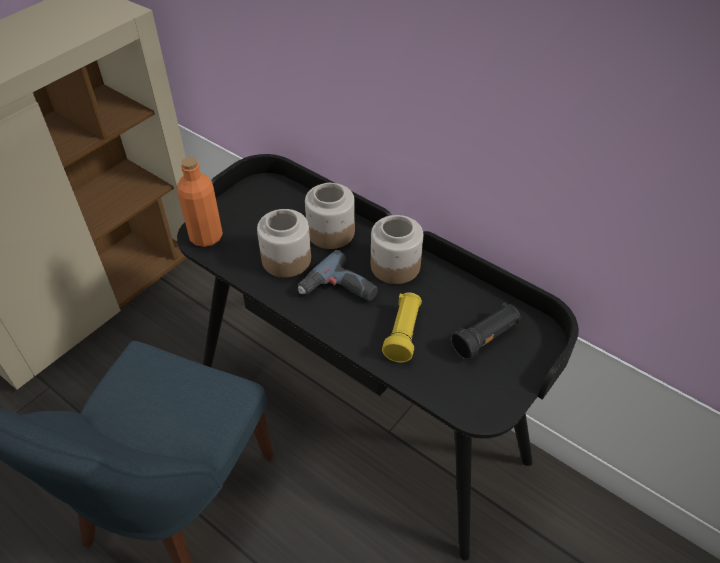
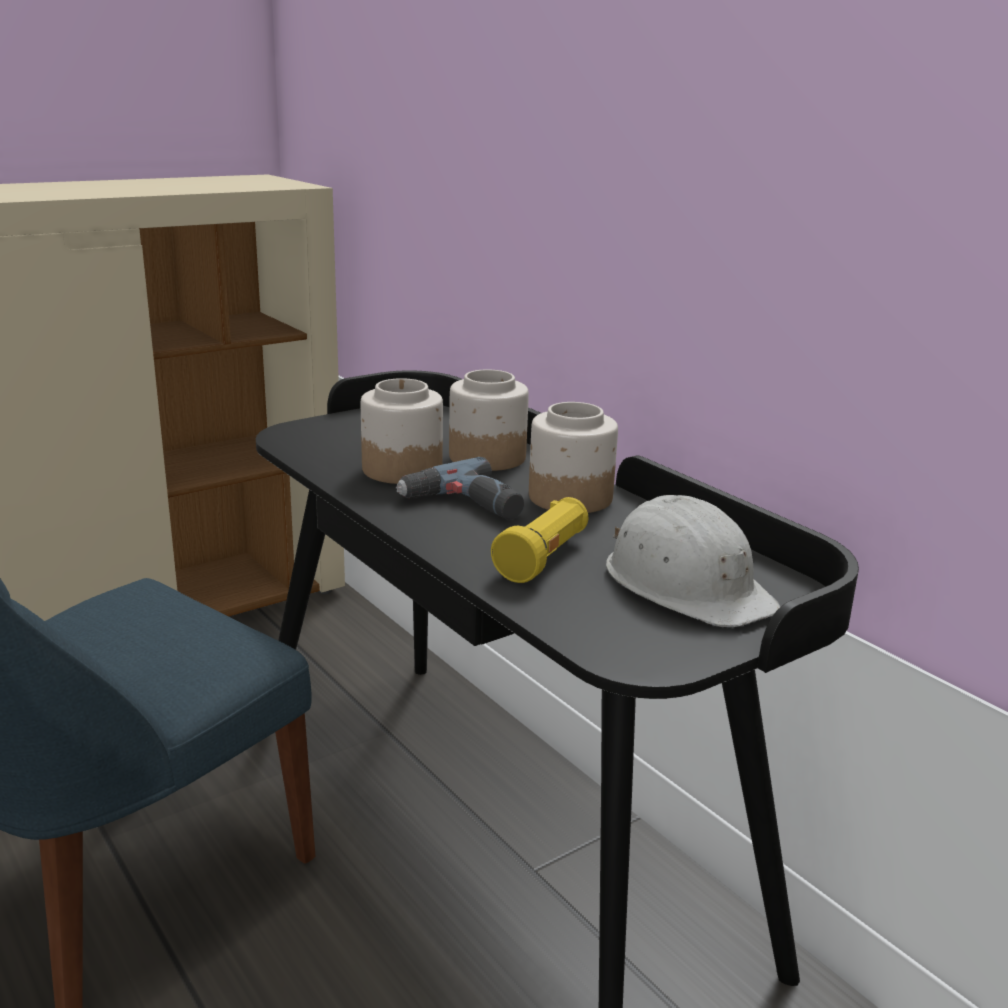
camera: 15 degrees right, 25 degrees down
orange bottle [177,157,223,247] -> none
black flashlight [451,302,521,360] -> white hard hat [606,495,780,627]

